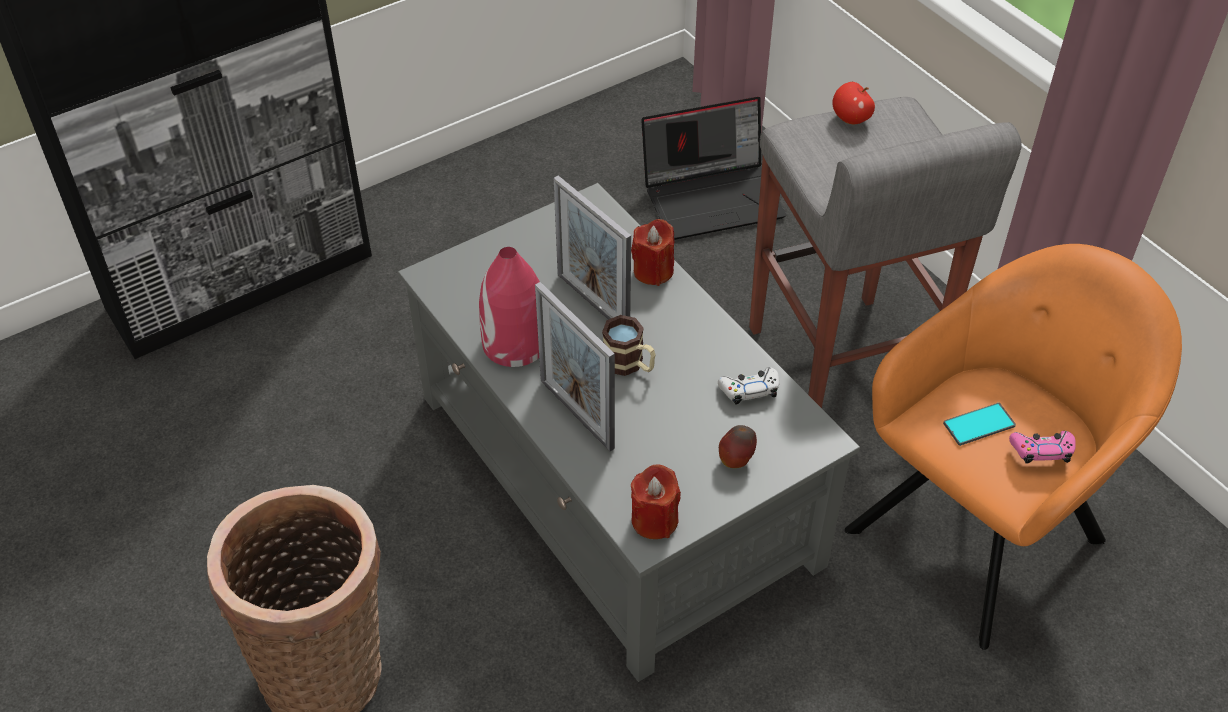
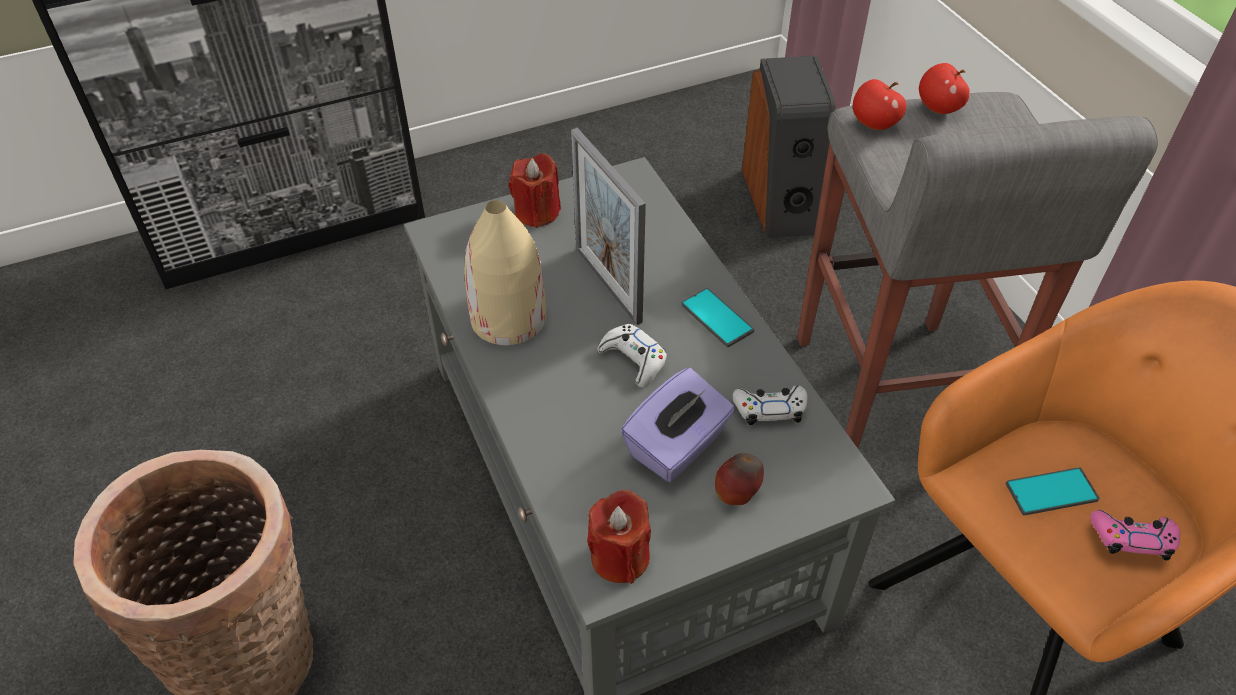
camera: 10 degrees right, 0 degrees up
red vase [479,247,540,367] -> beige vase [464,200,546,345]
picture frame [535,282,615,452] -> none
mug [602,315,655,376] -> white game controller [598,324,667,387]
red candle [631,219,674,286] -> red candle moved to [509,153,561,228]
laptop [641,97,786,240] -> speaker [742,56,836,238]
none -> purple tissue box [621,368,735,482]
none -> phone [681,288,754,347]
none -> apple [853,79,906,130]

